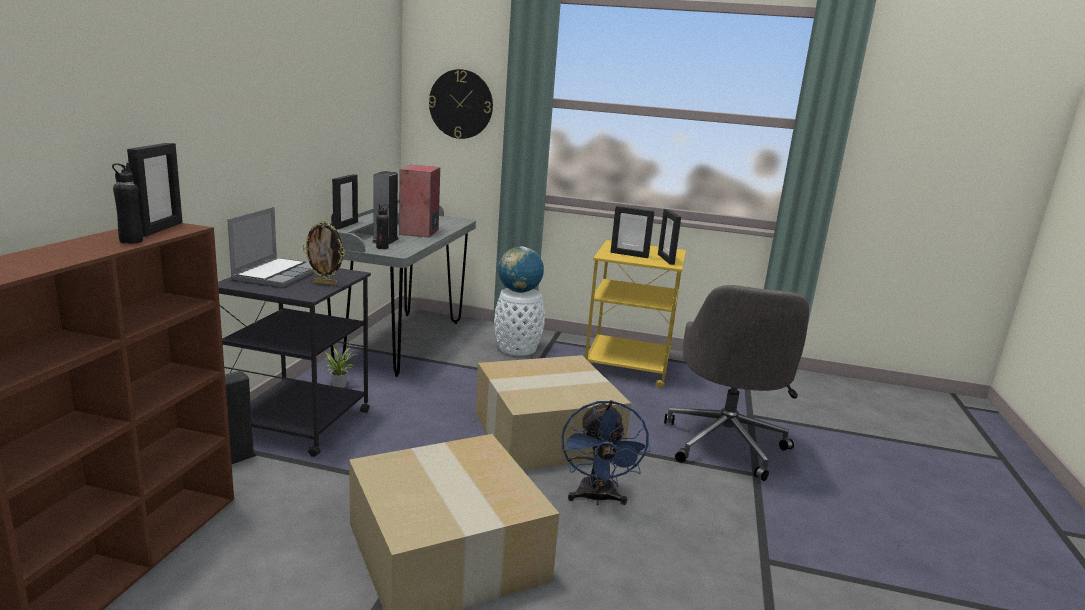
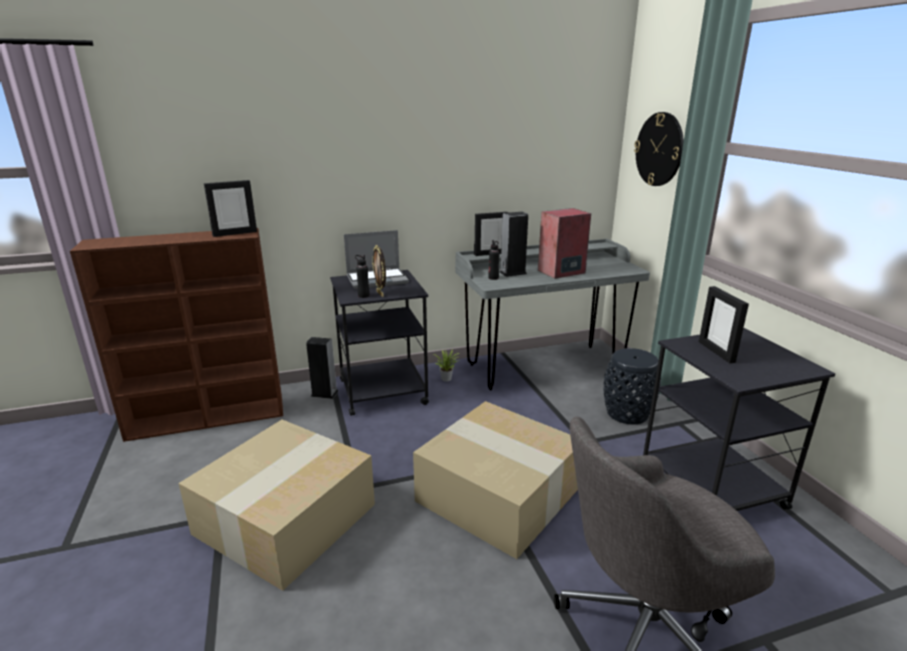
camera: 60 degrees right, 5 degrees up
black bottle [112,163,143,244] -> black bottle moved to [355,255,370,298]
white stool [494,288,545,356] -> black stool [603,348,661,424]
globe [498,246,544,293] -> none
blue fan [561,400,651,505] -> none
yellow cart [585,240,686,388] -> black cart [643,328,835,511]
picture frame [658,209,681,265] -> none

